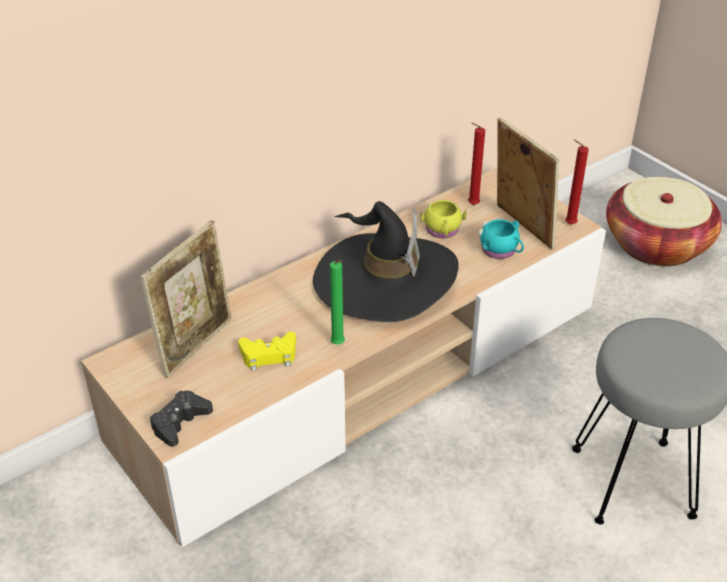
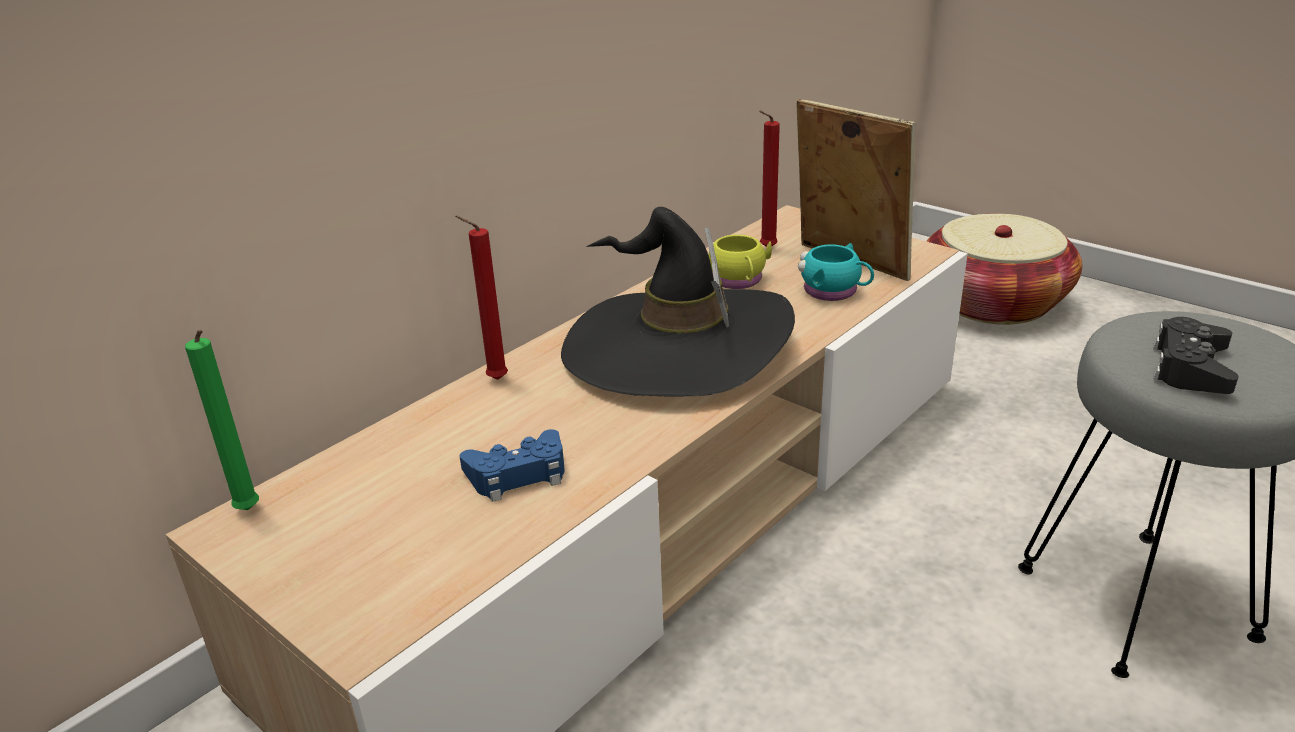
camera: 10 degrees left, 10 degrees down
picture frame [140,220,232,378] -> none
black game controller [150,391,213,447] -> black game controller moved to [1153,317,1239,394]
yellow game controller [238,332,296,371] -> blue game controller [460,429,565,502]
green candle [330,260,345,344] -> green candle moved to [185,330,259,510]
red candle [565,140,589,225] -> red candle moved to [455,216,508,380]

